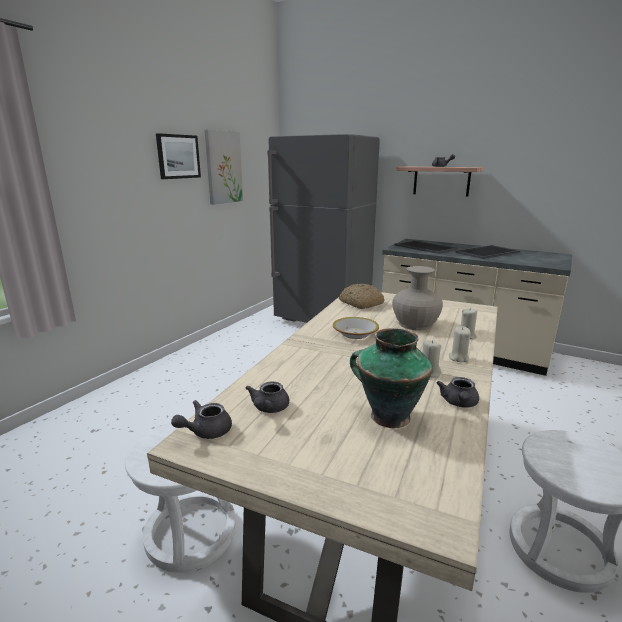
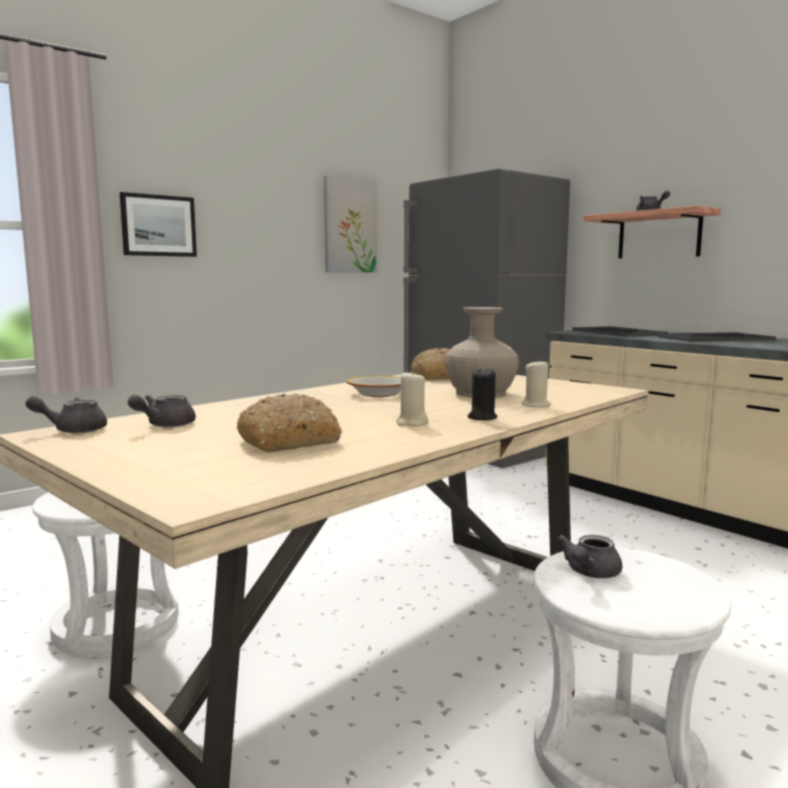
camera: 20 degrees right, 10 degrees down
picture [156,133,201,179] -> picture moved to [120,192,197,257]
vase [350,328,433,428] -> bread [237,393,342,452]
grey teapot [437,377,479,408] -> grey teapot moved to [557,535,622,578]
beige candle [449,326,471,362] -> black candle [468,367,497,420]

